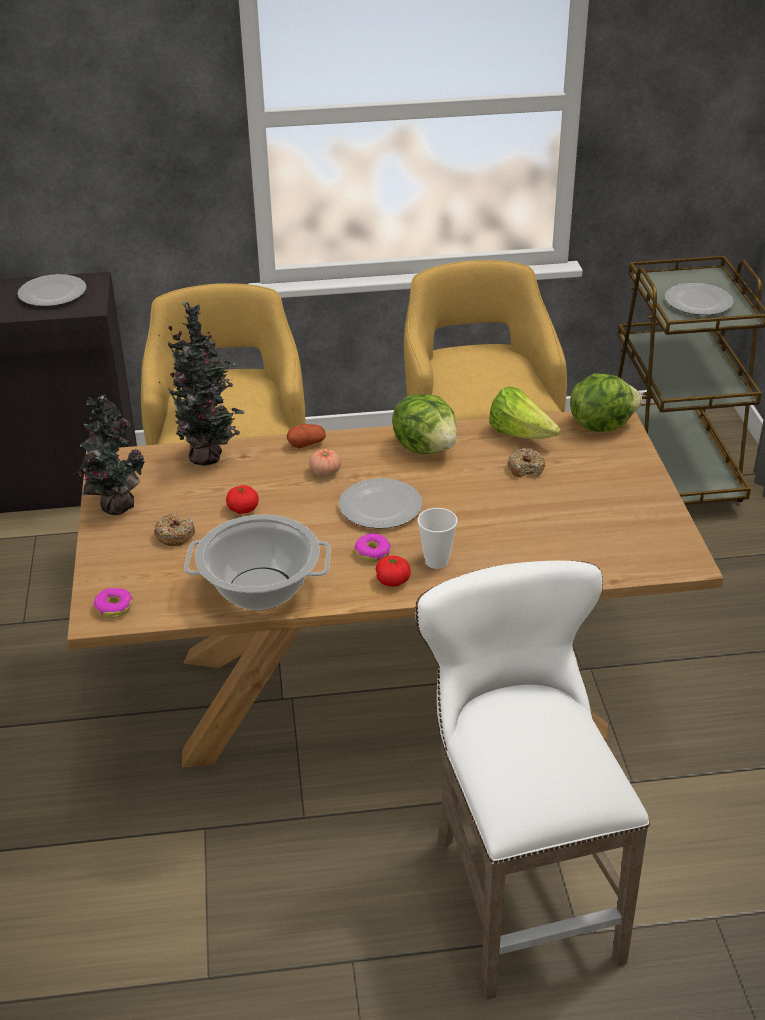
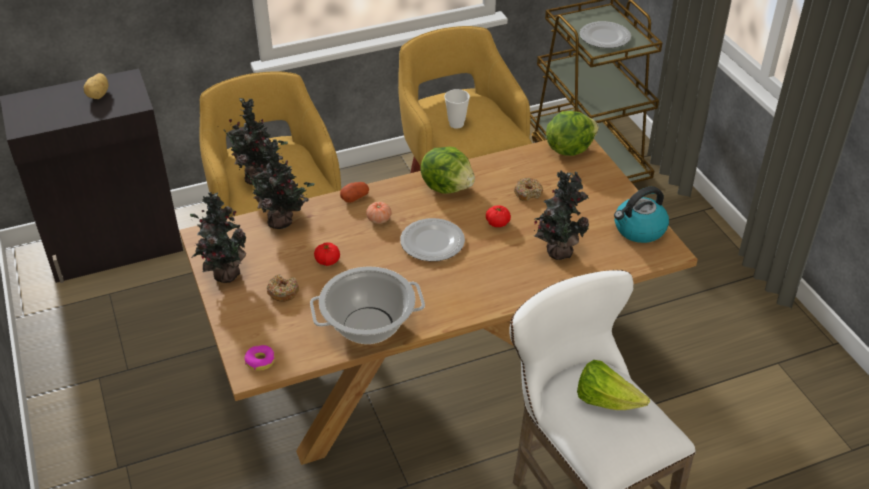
camera: 15 degrees left, 5 degrees up
plate [18,274,86,306] -> potato [84,73,108,99]
donut [355,533,391,562] -> none
tomato [376,556,410,587] -> tomato moved to [486,205,511,227]
cup [417,508,458,569] -> cup moved to [444,89,470,129]
lettuce [490,387,561,439] -> lettuce moved to [577,360,650,410]
none -> potted plant [533,170,589,260]
none -> kettle [614,186,669,243]

